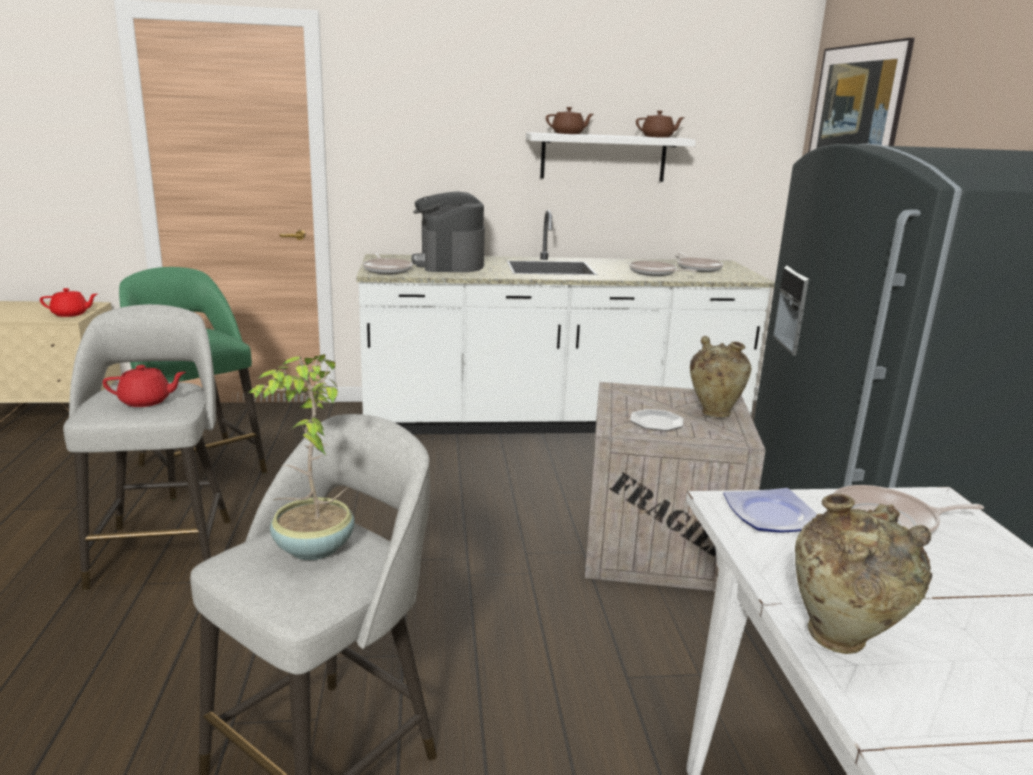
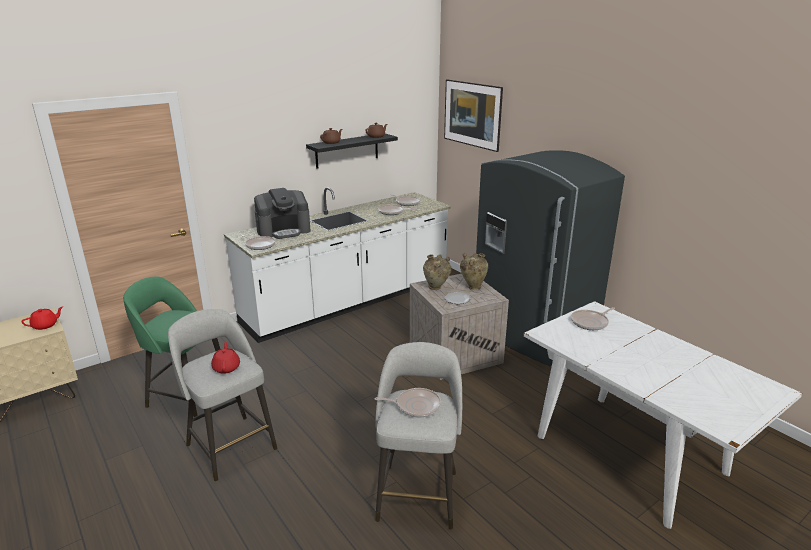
camera: 30 degrees left, 5 degrees up
red teapot [103,365,186,407] -> red teapot turned 60 degrees counterclockwise [211,342,240,374]
potted plant [248,354,355,560] -> frying pan [375,388,441,418]
coffee machine [412,191,485,272] -> coffee machine turned 75 degrees counterclockwise [254,188,311,239]
white shelf [526,132,696,182] -> black shelf [306,133,398,169]
plate [723,488,817,533] -> none
beige vase [795,494,932,654] -> beige vase moved to [423,254,451,290]

